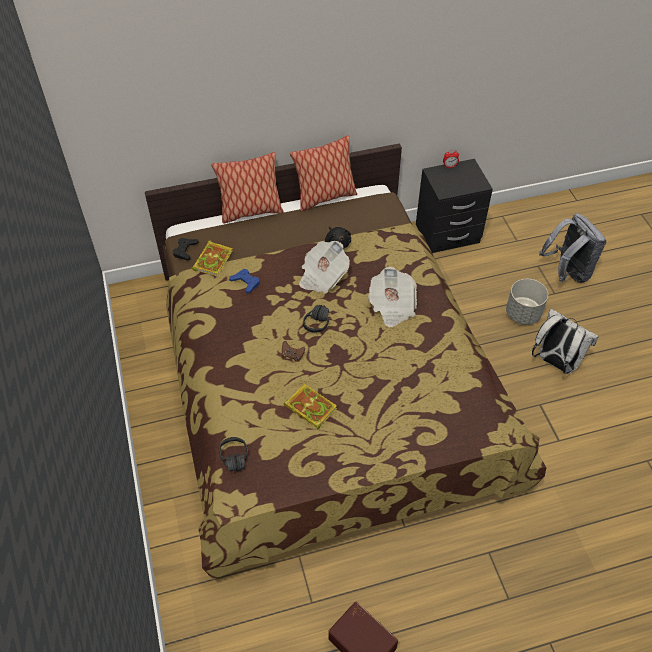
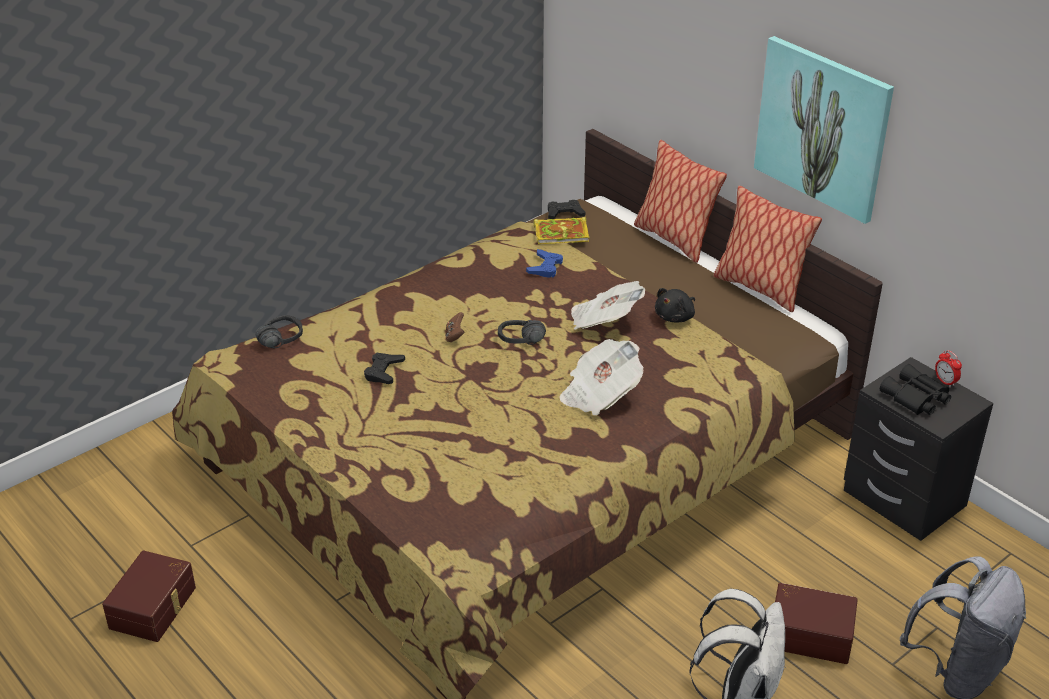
camera: 65 degrees right, 15 degrees down
book [283,384,337,430] -> black game controller [364,353,405,384]
grey planter [506,279,548,325] -> brown storage box [775,583,858,664]
none -> picture [754,36,894,224]
none -> black binoculars [880,364,951,415]

